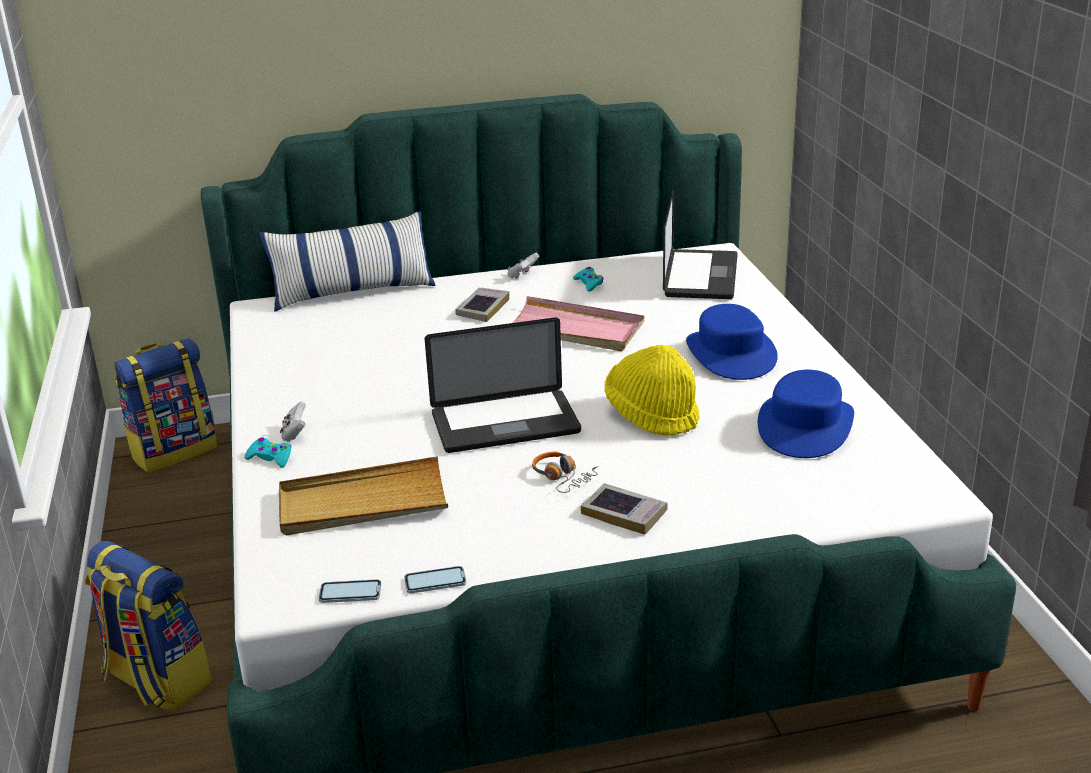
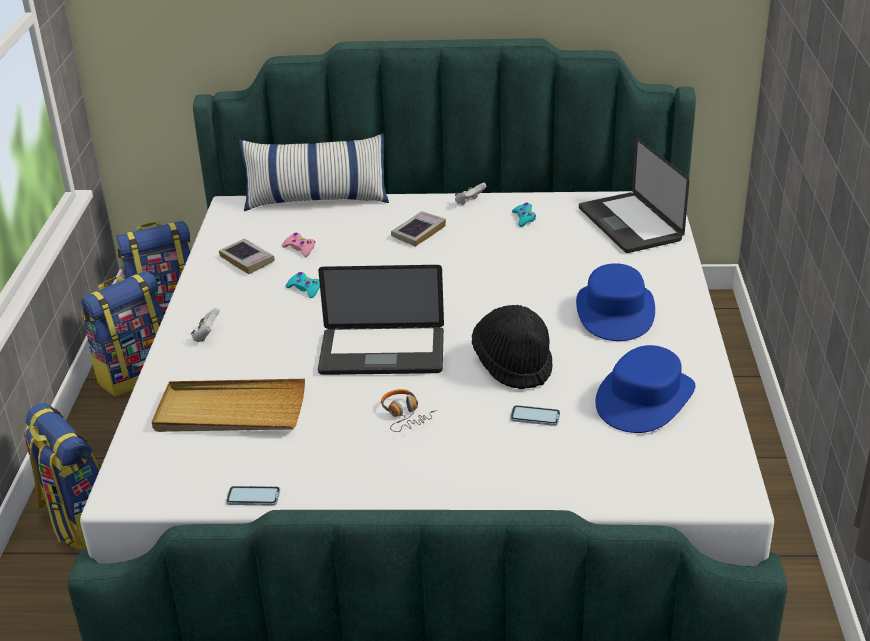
camera: 15 degrees right, 5 degrees up
turquoise game controller [244,437,292,468] -> turquoise game controller moved to [286,272,320,298]
phone [319,579,381,603] -> phone moved to [510,405,560,426]
pink tray [512,296,644,351] -> none
book [581,483,668,535] -> book moved to [219,239,275,274]
yellow hat [605,345,699,436] -> black hat [472,305,553,389]
laptop [663,189,738,299] -> laptop turned 135 degrees clockwise [579,137,689,253]
none -> backpack [81,271,164,397]
none -> pink game controller [282,232,316,257]

